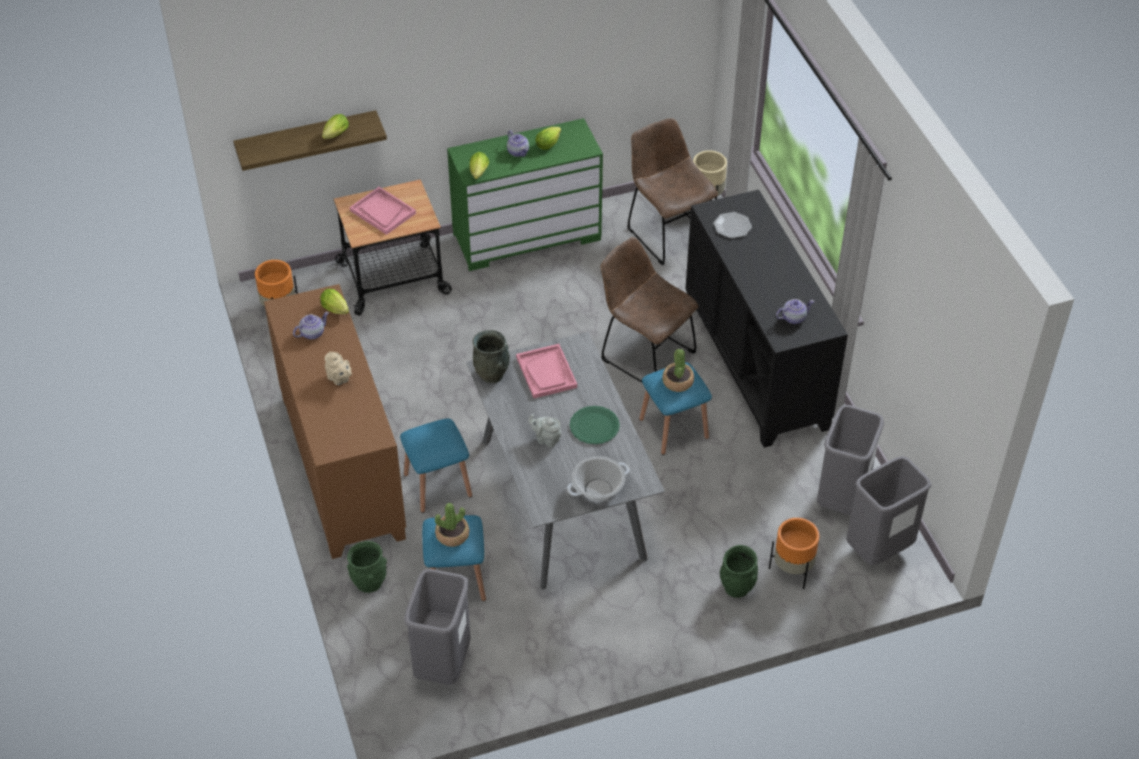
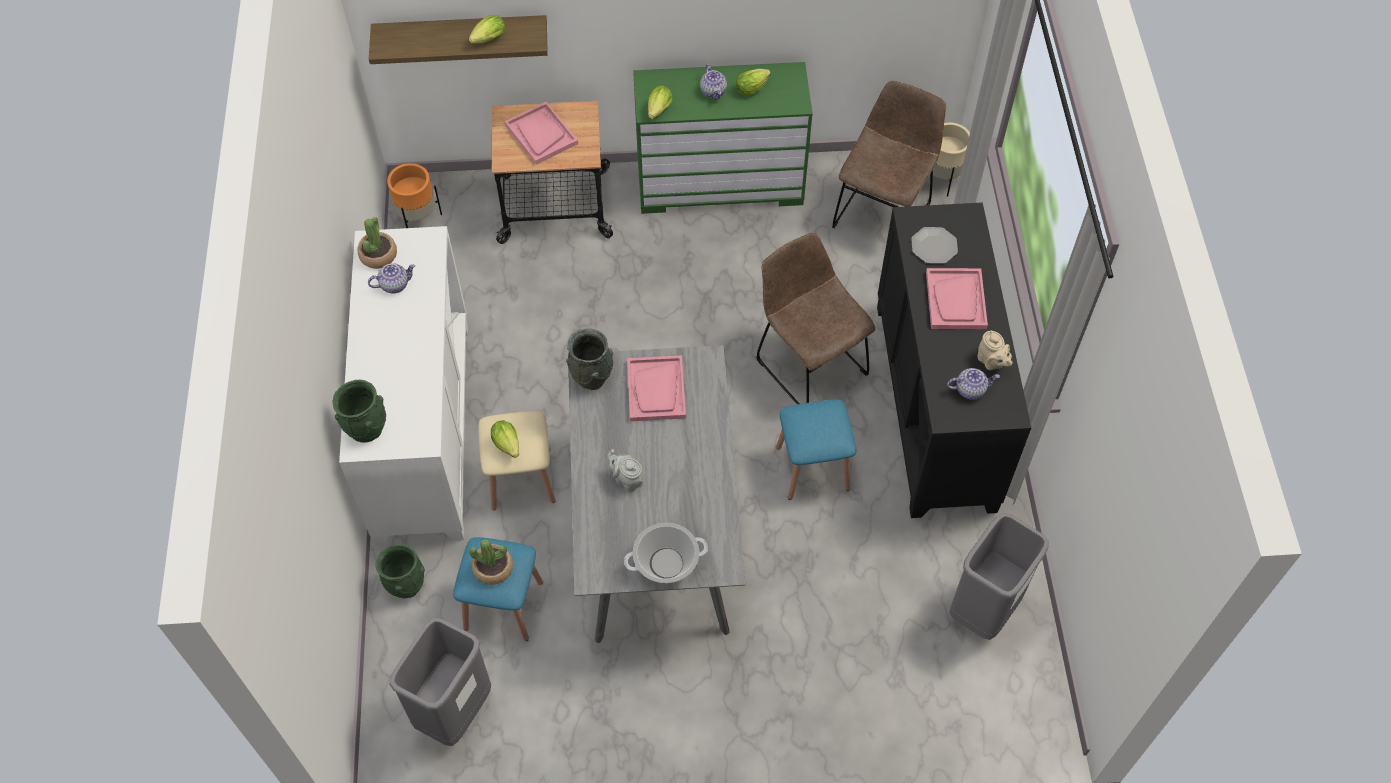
camera: 15 degrees right, 10 degrees up
brown cabinet [264,284,406,559] -> white cabinet [339,226,468,545]
lettuce [320,289,349,314] -> lettuce moved to [491,420,519,458]
beige teapot [325,351,352,385] -> beige teapot moved to [977,331,1012,371]
blue stool [400,418,472,513] -> beige stool [478,411,555,510]
green plate [570,406,620,444] -> none
brown chair [628,118,718,265] -> brown chair turned 45 degrees clockwise [832,81,946,228]
potted plant [662,349,694,392] -> potted plant moved to [357,217,397,269]
green vase [720,545,758,598] -> green vase moved to [332,380,386,443]
orange planter [769,518,819,589] -> none
grey trash can [846,456,932,565] -> none
none -> pink tray [926,268,988,329]

